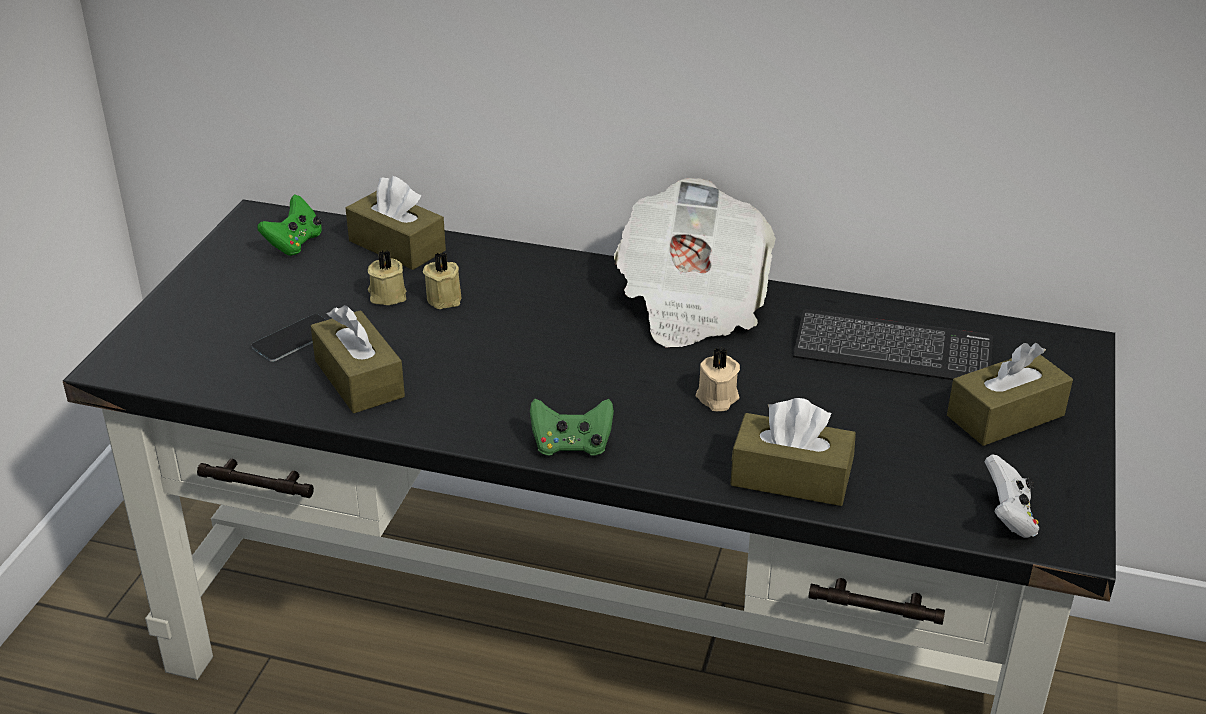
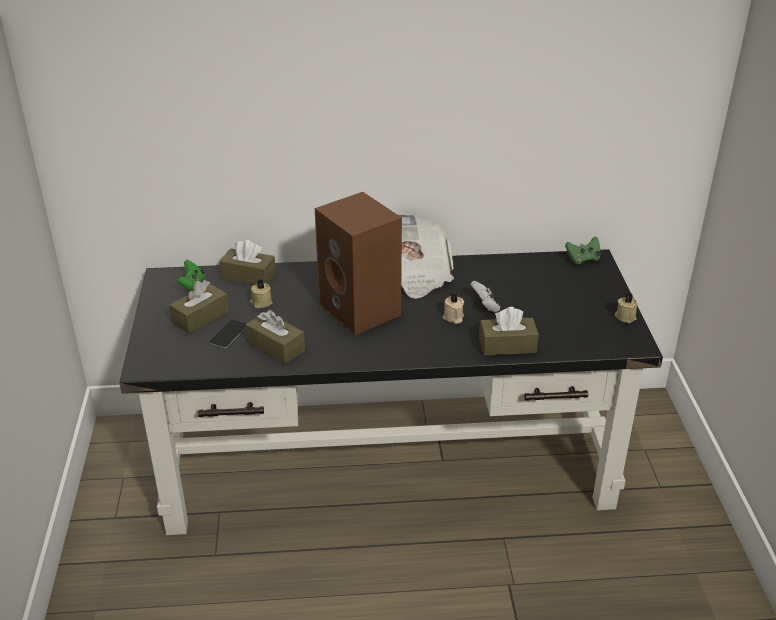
camera: 20 degrees left, 0 degrees up
beige candle [423,252,461,309] -> beige candle moved to [615,293,638,323]
green game controller [530,399,614,456] -> green game controller moved to [565,236,600,265]
keyboard [793,309,993,380] -> none
brown tissue box [947,343,1073,446] -> brown tissue box moved to [169,280,229,334]
white game controller [984,454,1039,538] -> white game controller moved to [471,281,500,312]
none -> brown speaker [315,192,402,335]

